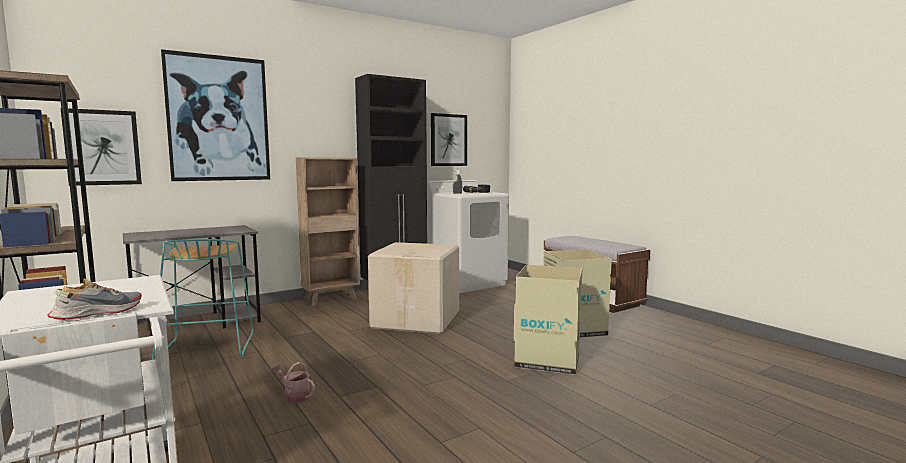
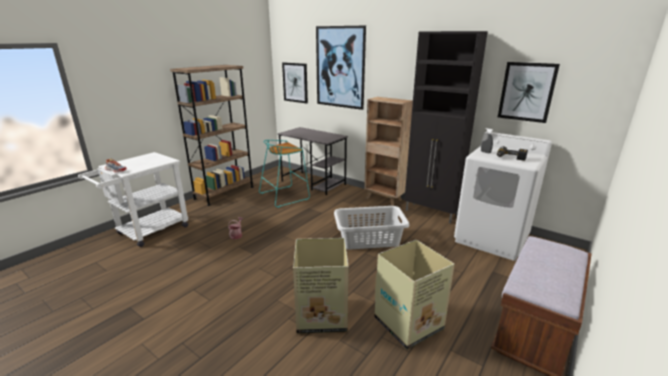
camera: 70 degrees right, 15 degrees up
cardboard box [368,242,459,334] -> grey laundry basket [334,206,410,249]

